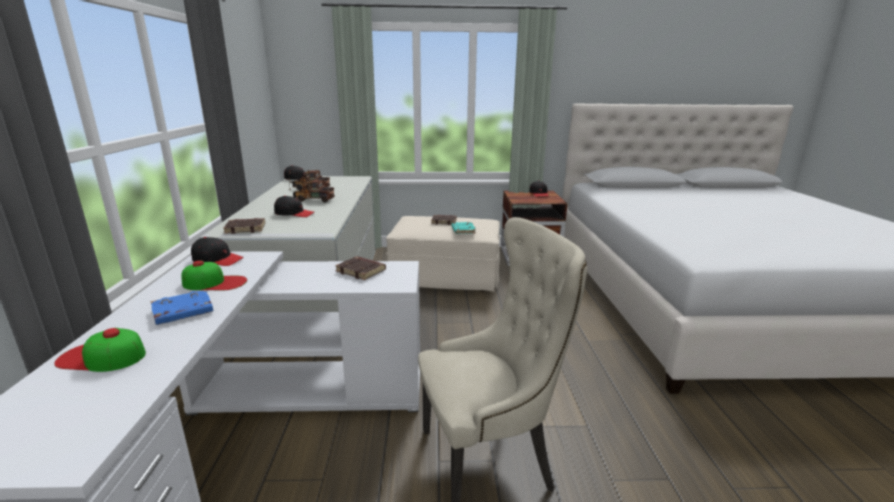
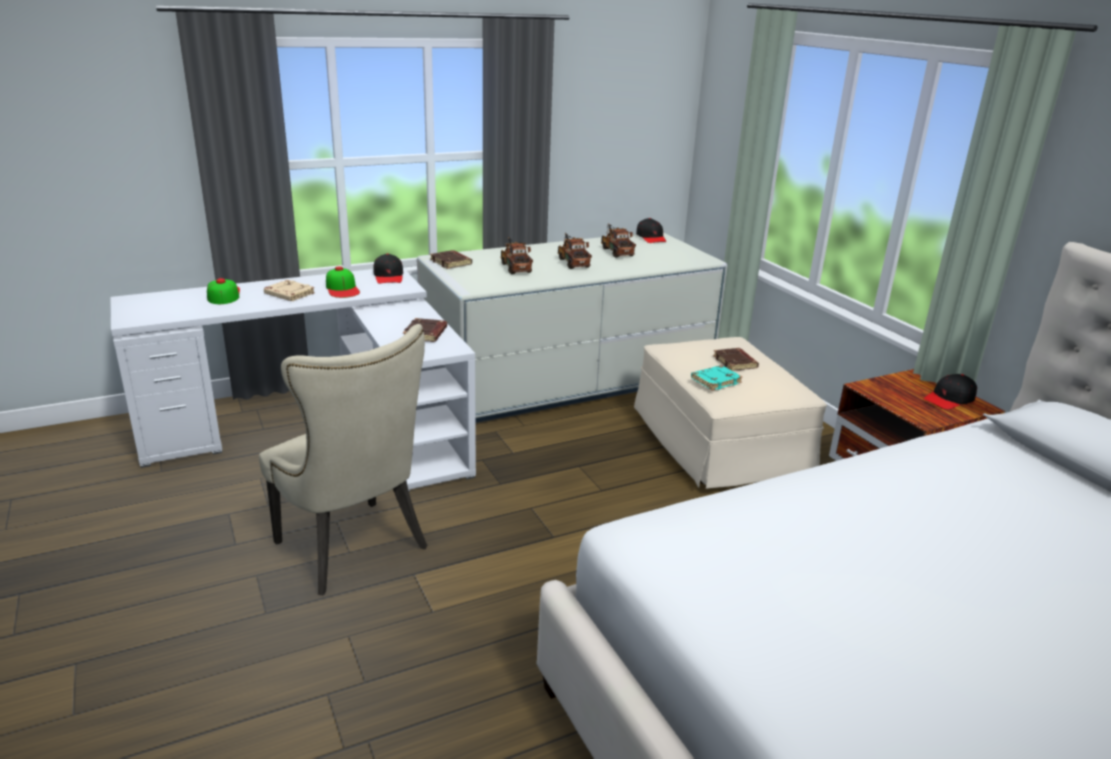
camera: 65 degrees right, 5 degrees up
blue book [151,289,213,325] -> beige book [264,280,315,301]
black cap [274,196,314,217] -> toy truck [500,237,533,274]

